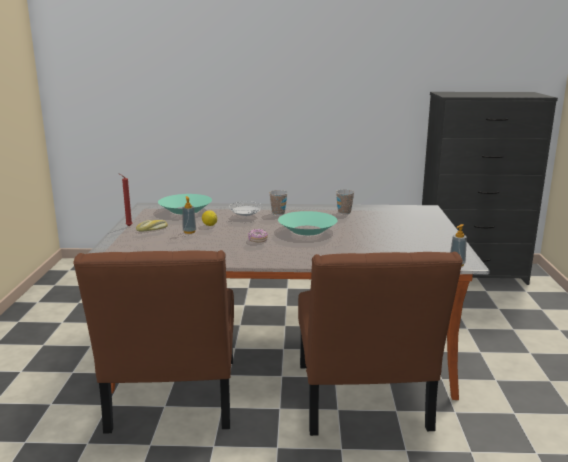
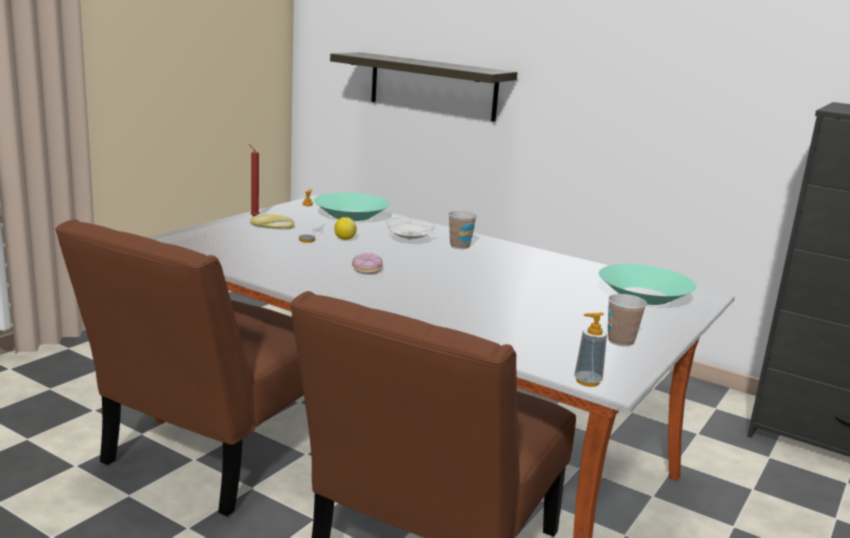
camera: 30 degrees right, 0 degrees up
turquoise bowl [278,211,338,235] -> turquoise bowl moved to [599,264,696,305]
cup [336,189,355,214] -> cup moved to [608,294,647,346]
none -> shelf [330,52,517,122]

